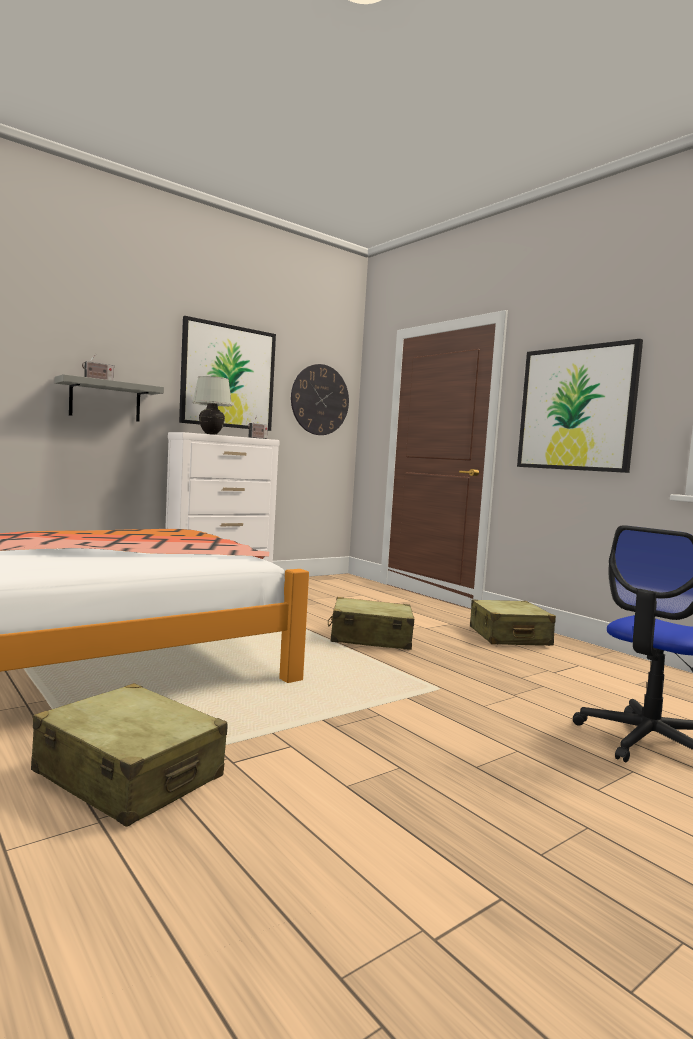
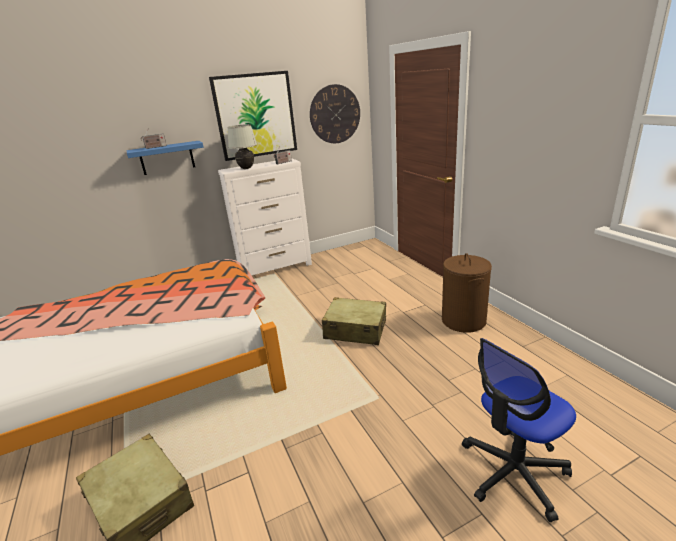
camera: 15 degrees right, 20 degrees up
grey shelf [55,374,164,422] -> blue shelf [127,141,204,175]
beige suitcase [470,599,556,646] -> brown laundry basket [442,253,492,333]
picture [517,339,643,473] -> none

